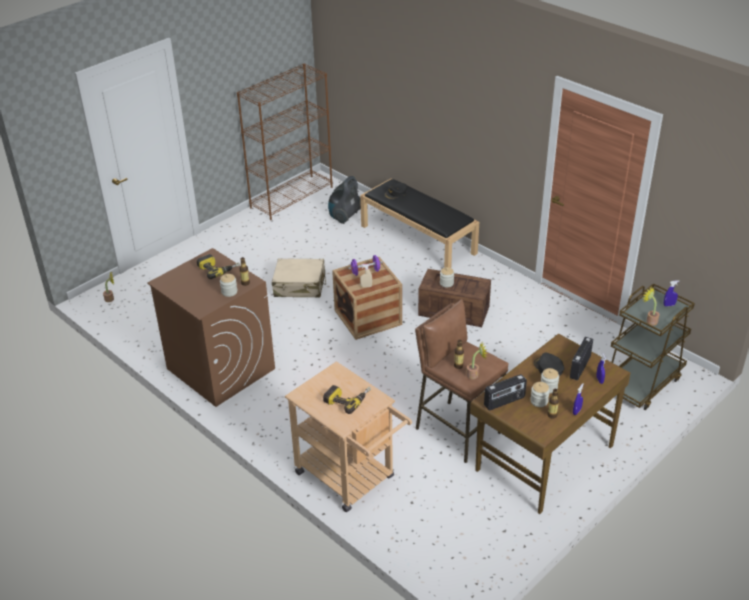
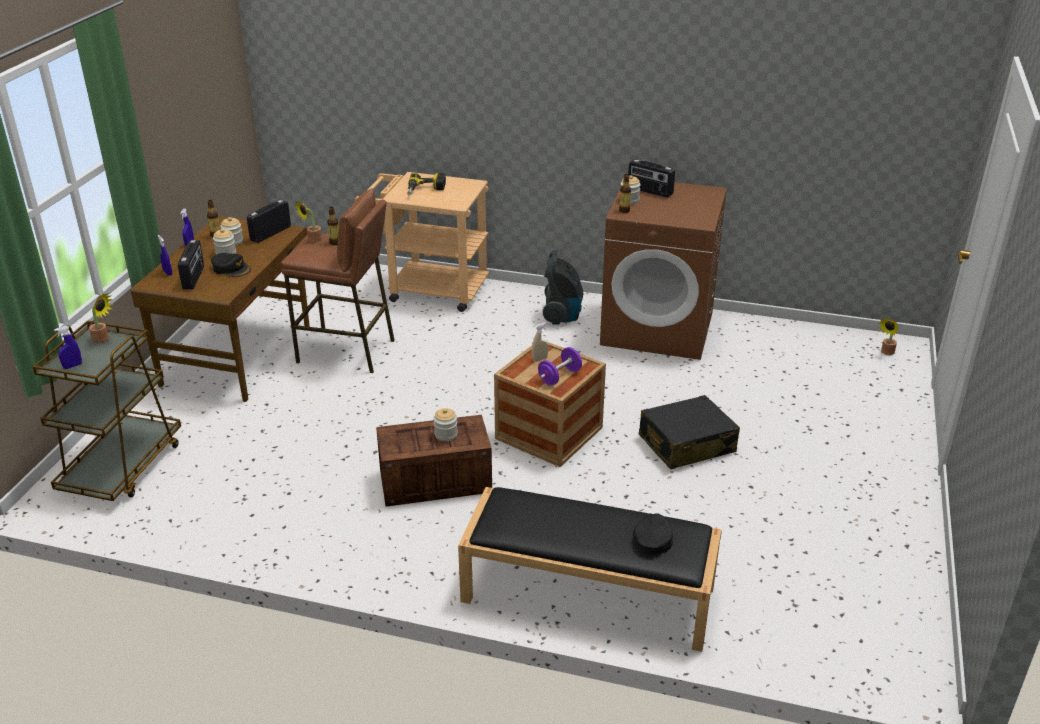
camera: 150 degrees right, 5 degrees down
power drill [197,254,240,279] -> none
brown bookcase [237,63,333,220] -> none
beige suitcase [272,258,326,298] -> black suitcase [639,395,740,469]
vacuum cleaner [328,176,361,224] -> vacuum cleaner moved to [543,250,583,325]
none -> radio [628,159,675,198]

